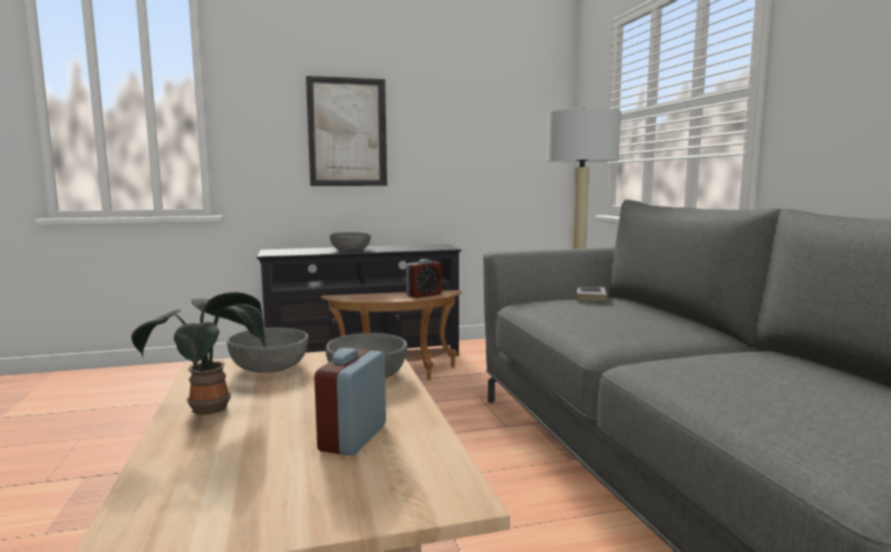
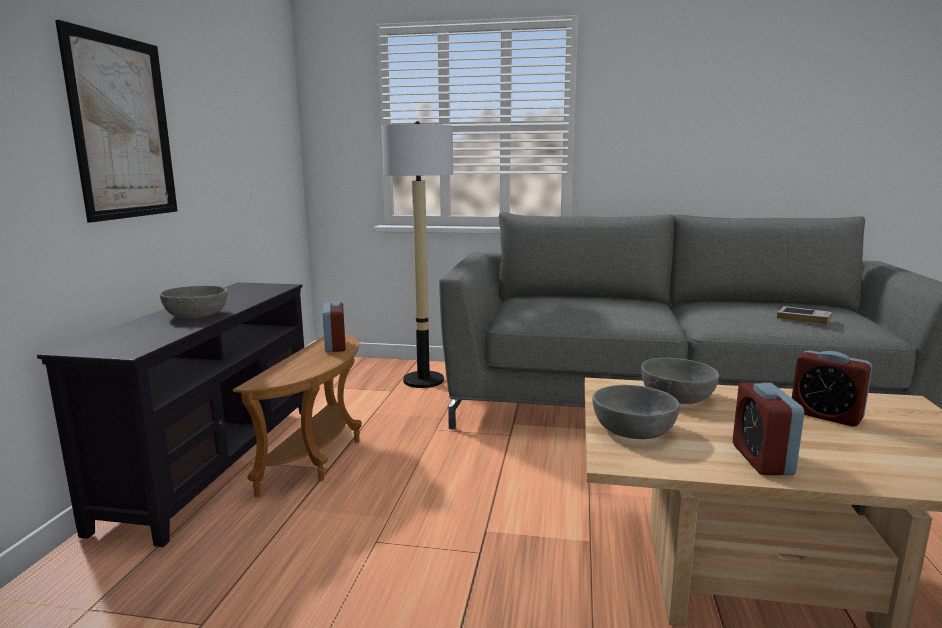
camera: 65 degrees left, 5 degrees up
potted plant [131,292,265,415] -> alarm clock [733,383,804,475]
book [577,287,607,301] -> book moved to [777,306,832,324]

